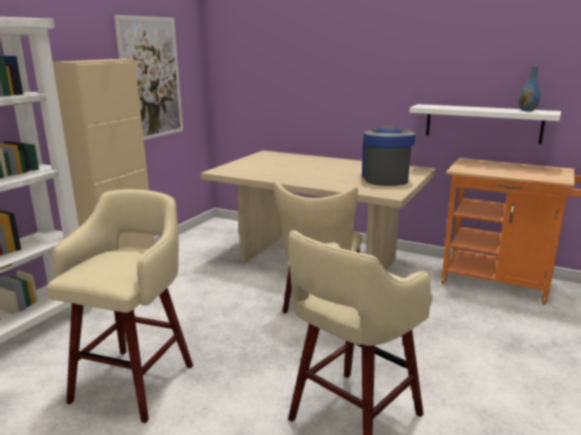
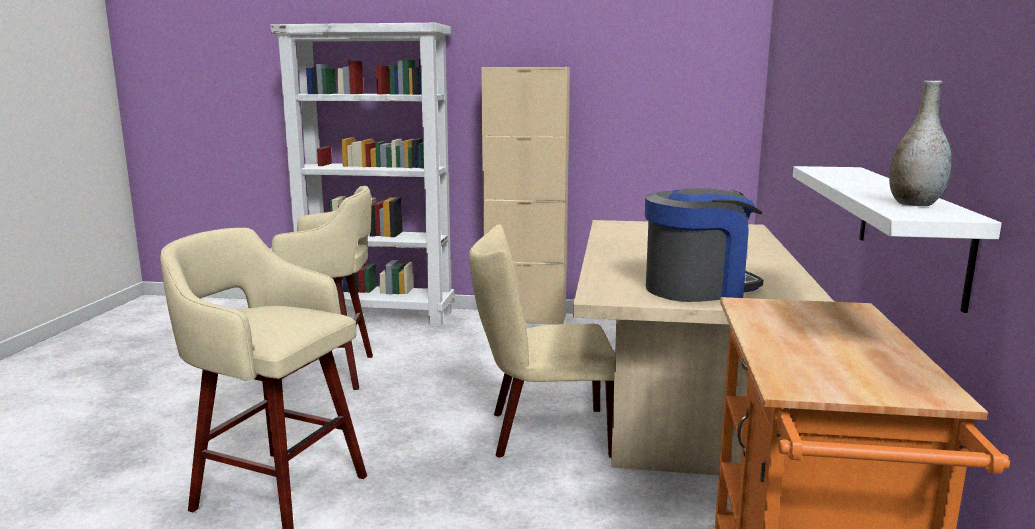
camera: 70 degrees right, 5 degrees down
picture [114,15,183,140] -> none
blue vase [519,66,540,111] -> grey vase [889,81,951,206]

